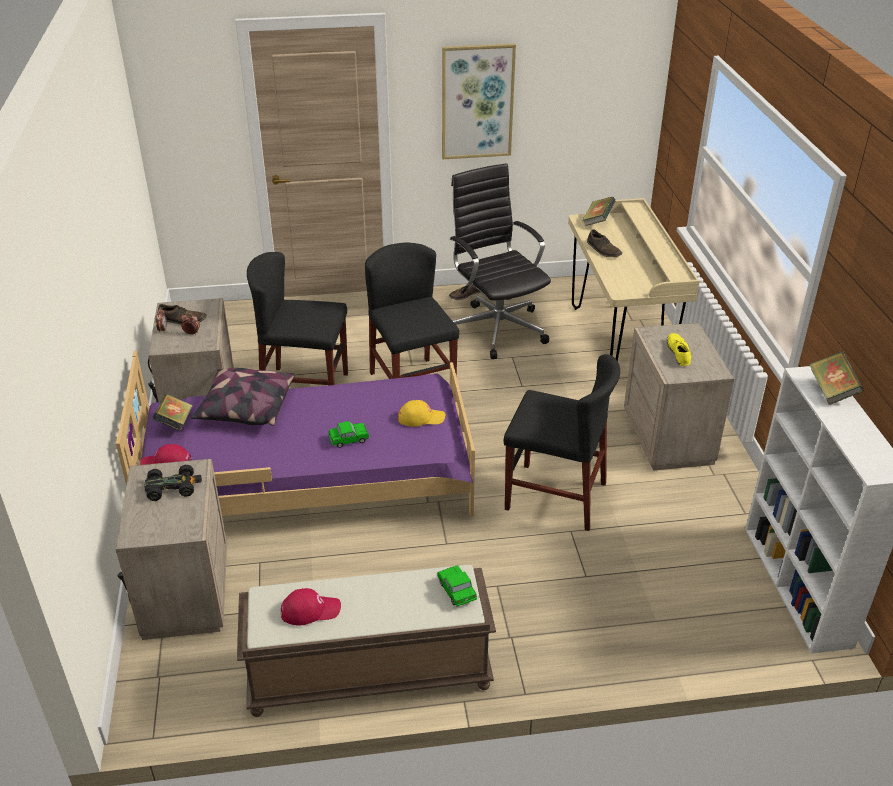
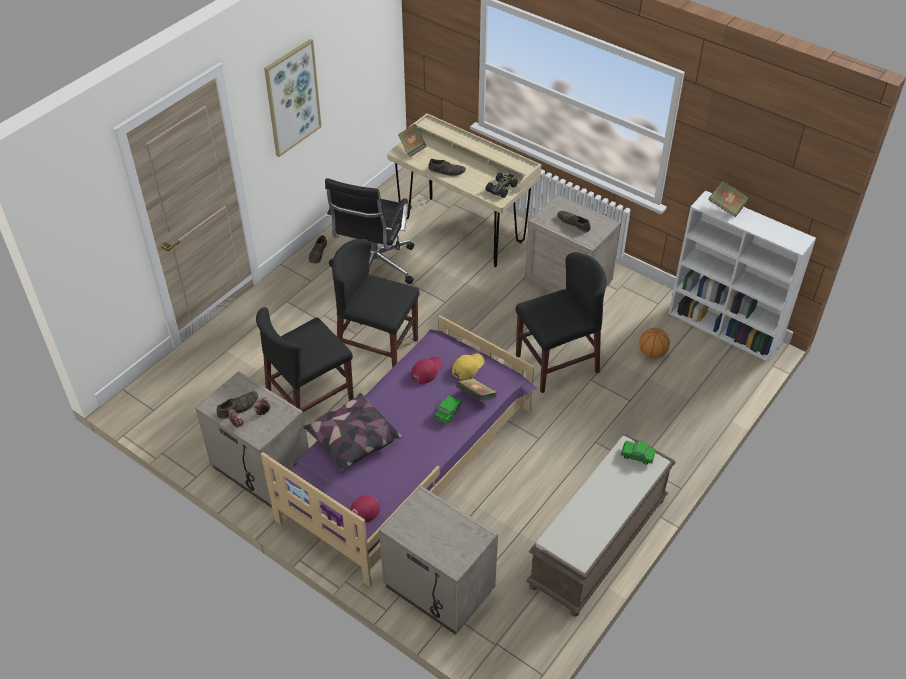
camera: 45 degrees left, 10 degrees up
black toy car [145,465,202,501] -> black toy car moved to [486,172,518,198]
book [152,394,193,431] -> book moved to [456,378,497,401]
red cap [281,588,341,625] -> red cap moved to [411,357,443,384]
black office chair [450,163,551,359] -> black office chair turned 90 degrees counterclockwise [325,178,414,284]
yellow shoe [667,333,691,366] -> brown shoe [557,211,591,232]
none -> basketball [639,328,670,358]

